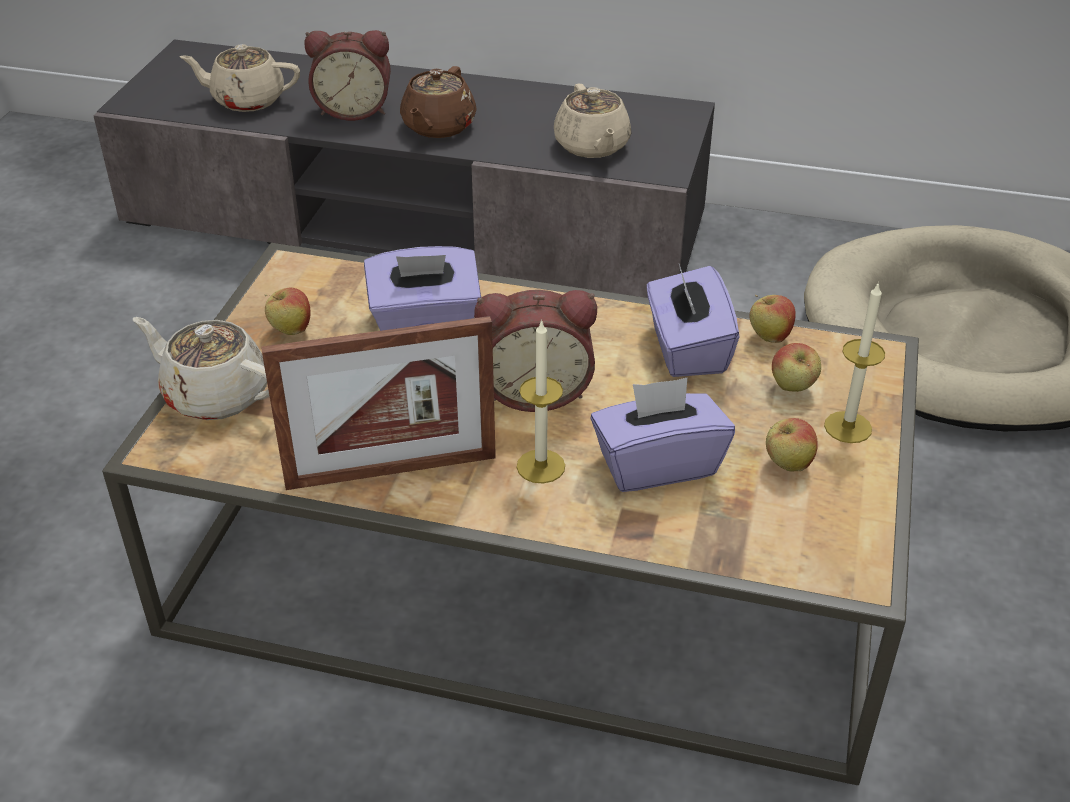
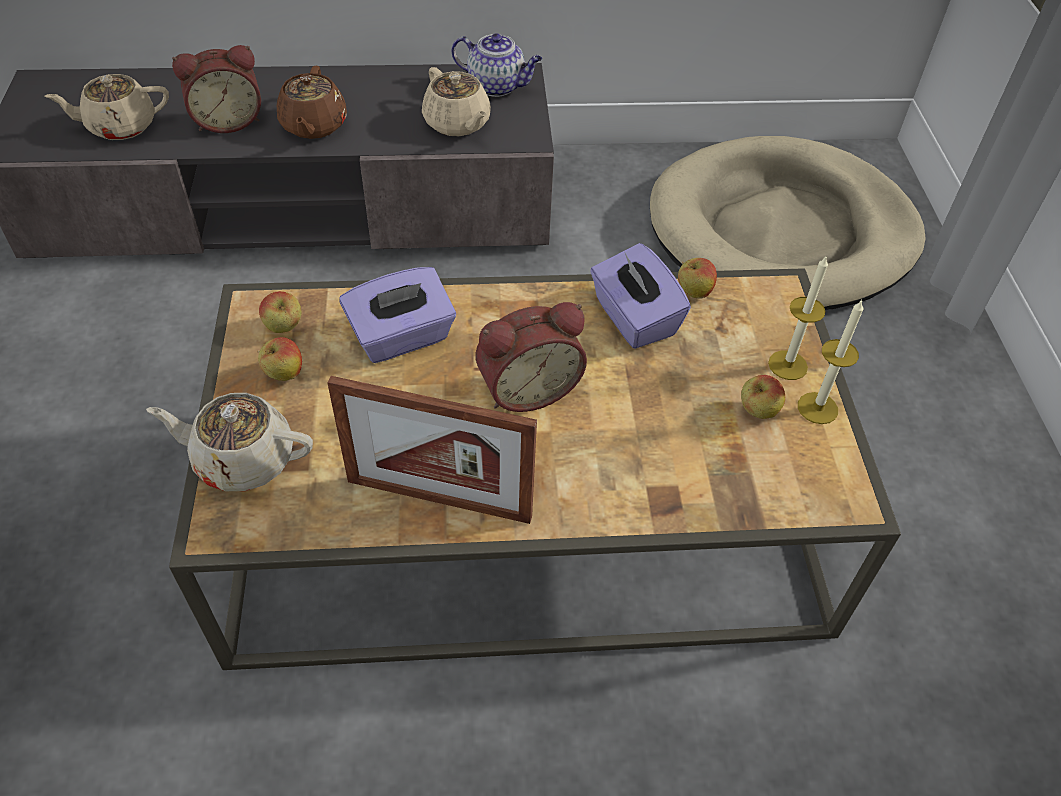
camera: 20 degrees left, 10 degrees up
picture frame [261,316,496,490] -> picture frame turned 45 degrees clockwise [327,376,537,524]
candle [517,319,565,484] -> candle moved to [798,300,863,424]
purple tissue box [590,378,735,492] -> none
apple [772,343,821,392] -> apple moved to [259,291,302,333]
none -> teapot [452,33,542,97]

